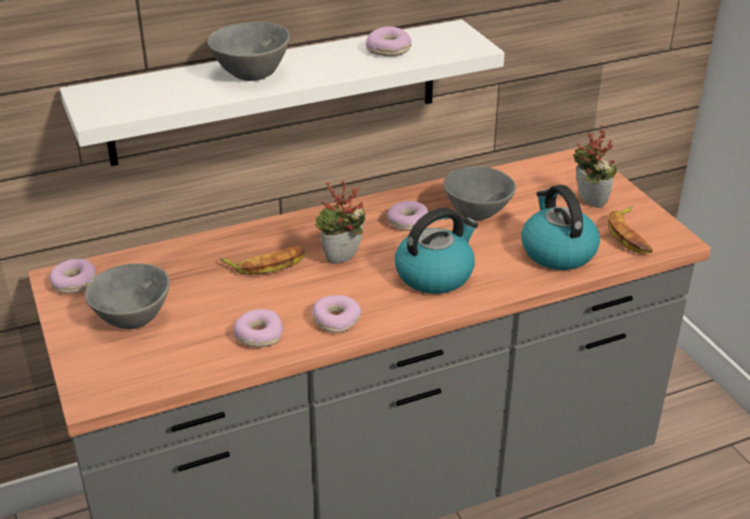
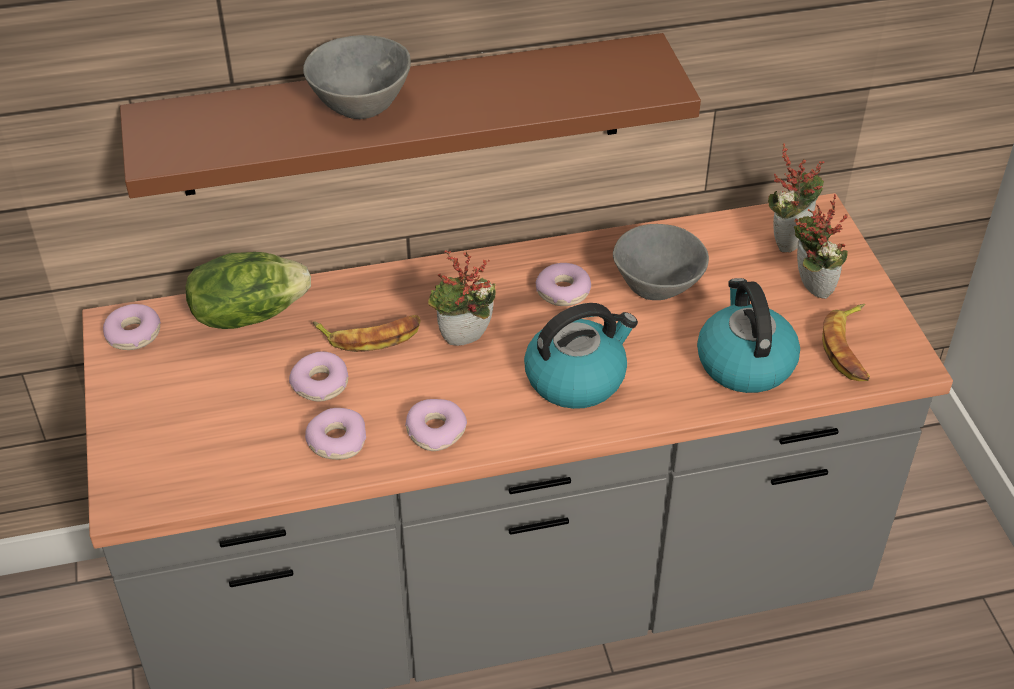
camera: 10 degrees right, 10 degrees up
white shelf [60,20,505,166] -> brown shelf [120,33,701,198]
grey bowl [85,263,170,329] -> none
donut [366,26,412,56] -> donut moved to [289,351,349,402]
none -> lettuce [185,252,311,329]
none -> potted plant [768,143,825,253]

